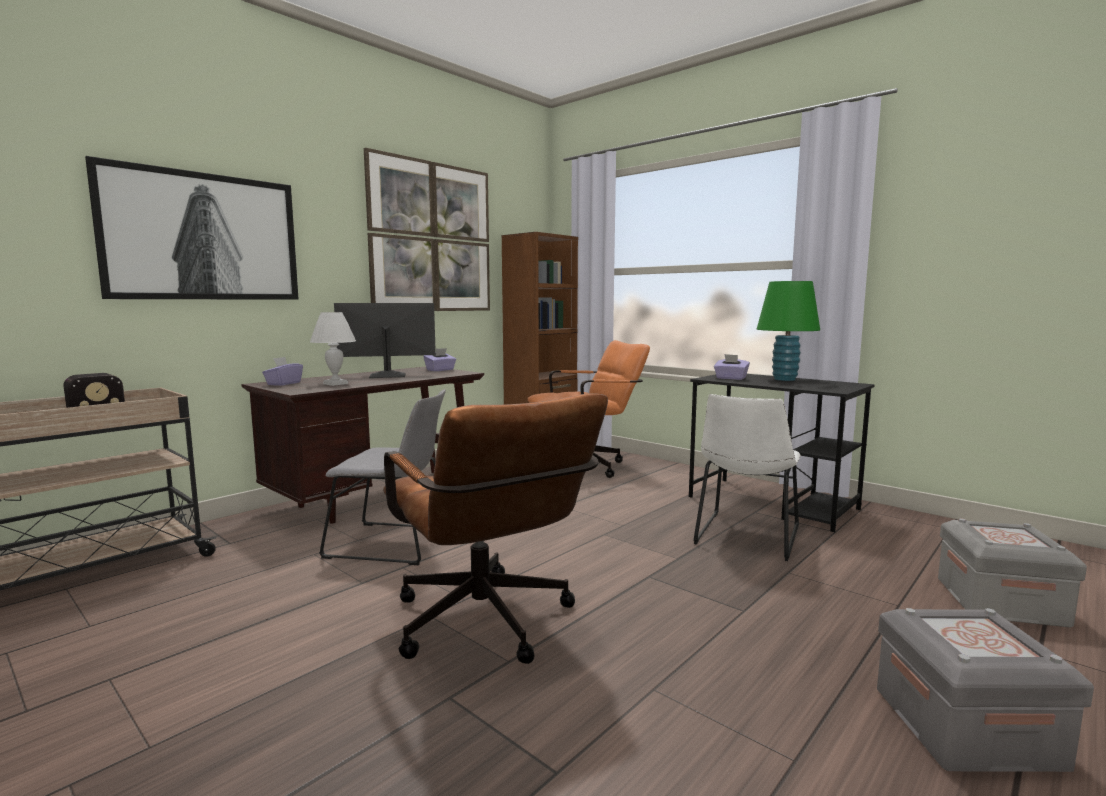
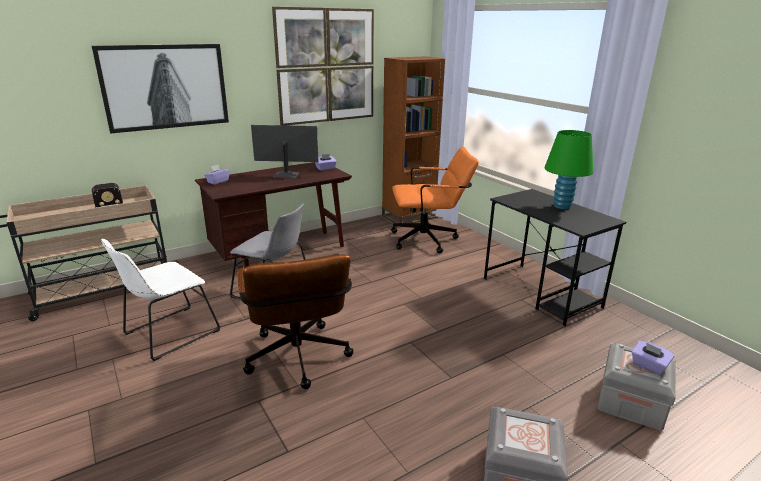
camera: 15 degrees right, 15 degrees up
white table lamp [310,312,356,386] -> none
white chair [693,394,801,561] -> white chair moved to [101,239,220,361]
purple tissue box [714,354,750,380] -> purple tissue box moved to [632,340,675,375]

